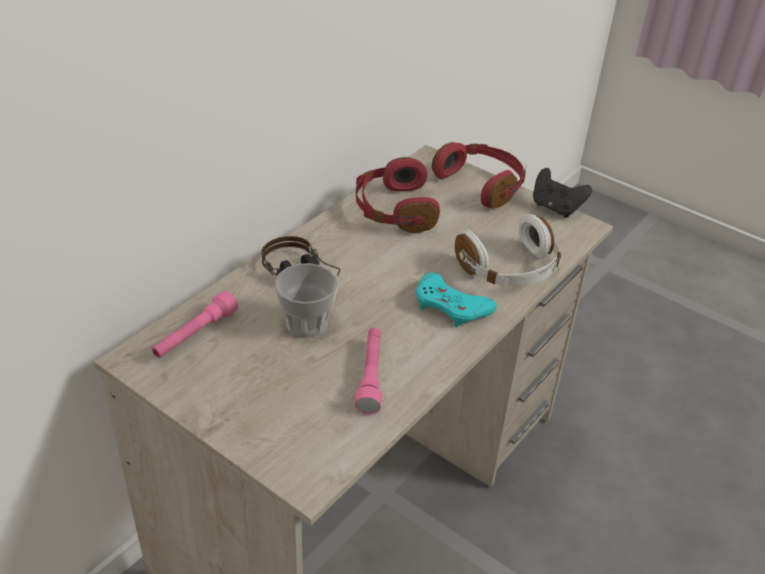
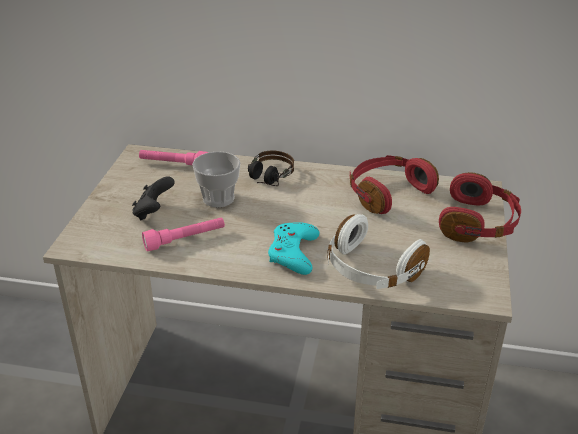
camera: 65 degrees right, 5 degrees down
black game controller [533,168,592,218] -> black game controller moved to [132,176,175,220]

